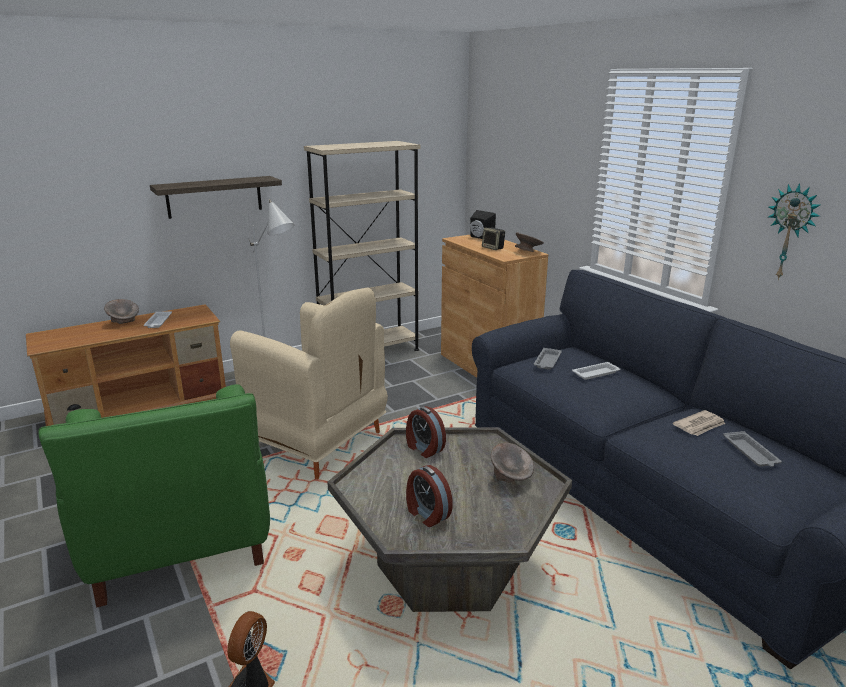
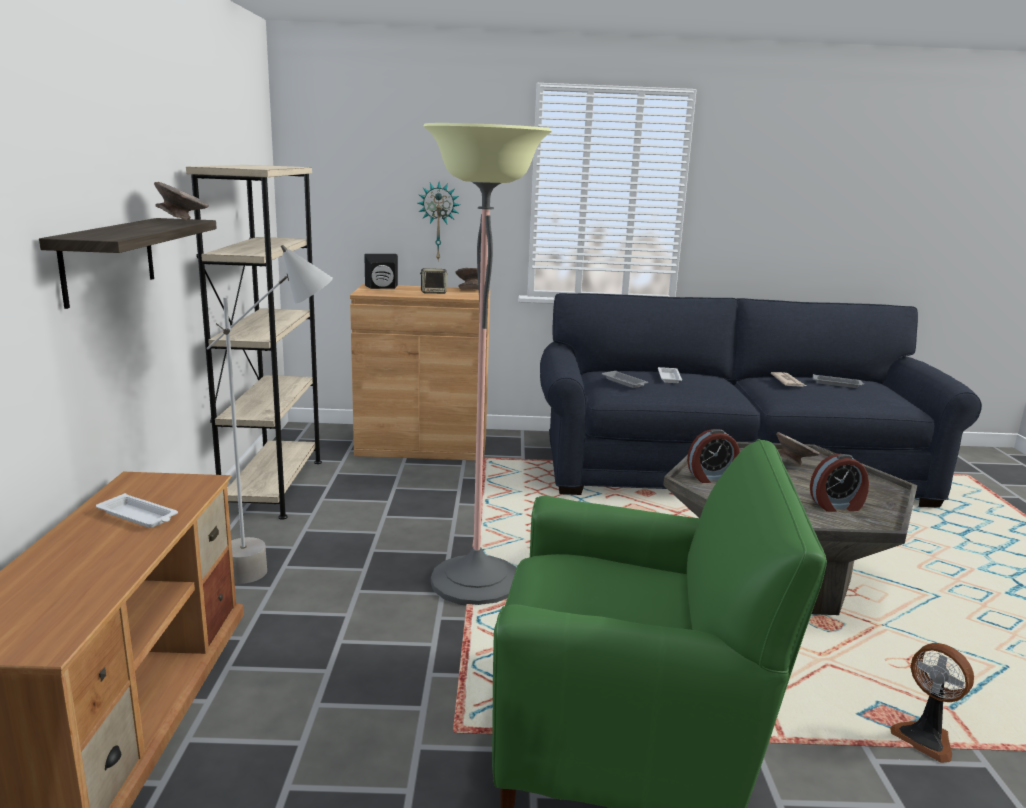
camera: 60 degrees left, 5 degrees down
grey bowl [104,299,139,324] -> grey bowl moved to [154,182,209,220]
beige armchair [230,287,388,479] -> floor lamp [423,123,552,605]
wall clock [768,183,820,280] -> wall clock moved to [417,182,460,260]

